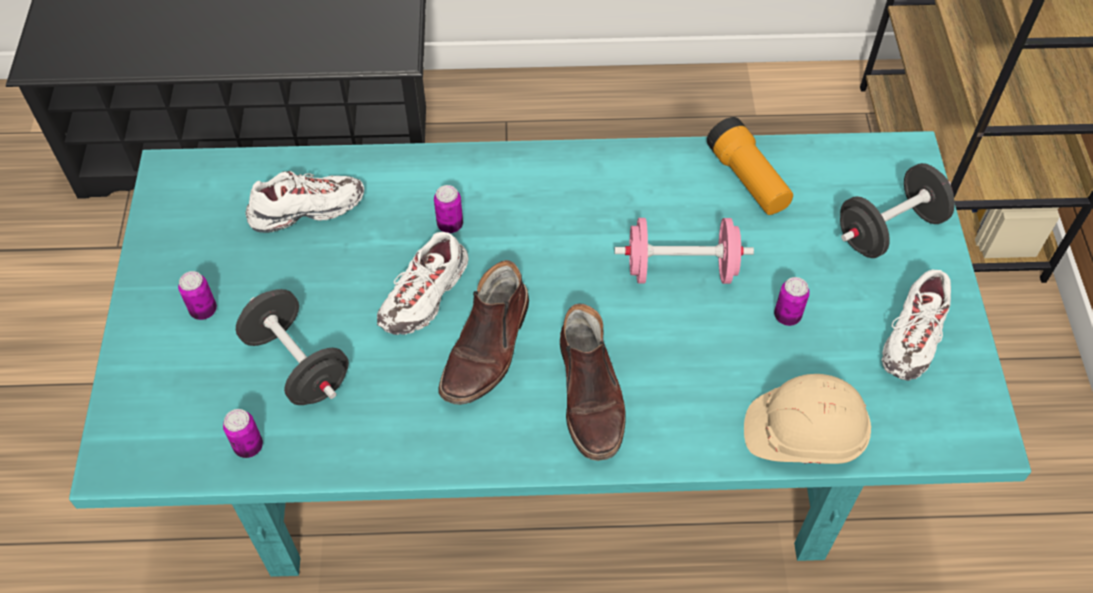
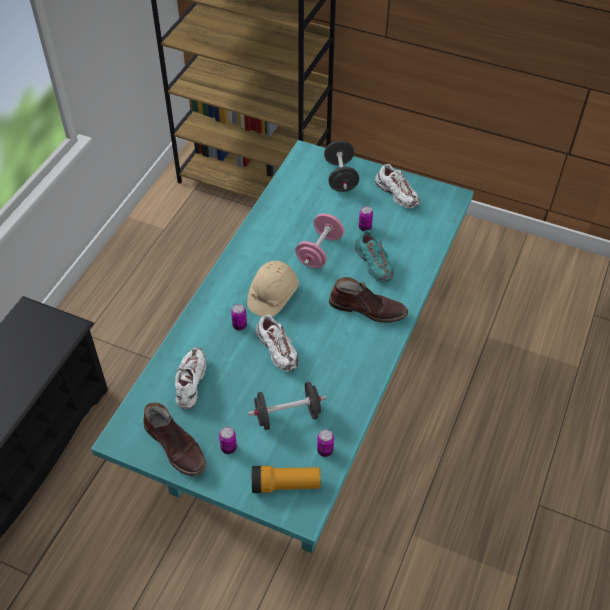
camera: 65 degrees left, 5 degrees down
brown boot [438,260,529,405] -> brown boot moved to [143,403,206,476]
flashlight [707,117,793,215] -> flashlight moved to [251,466,321,493]
beige hard hat [744,374,871,464] -> beige hard hat moved to [247,261,299,317]
none -> turquoise shoe [355,230,394,282]

